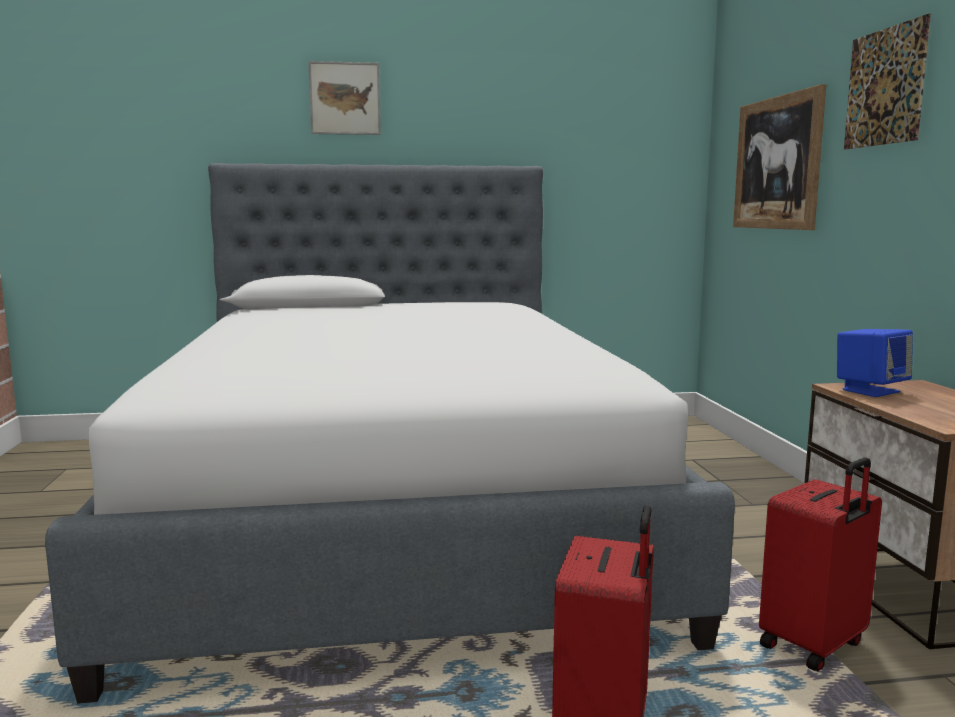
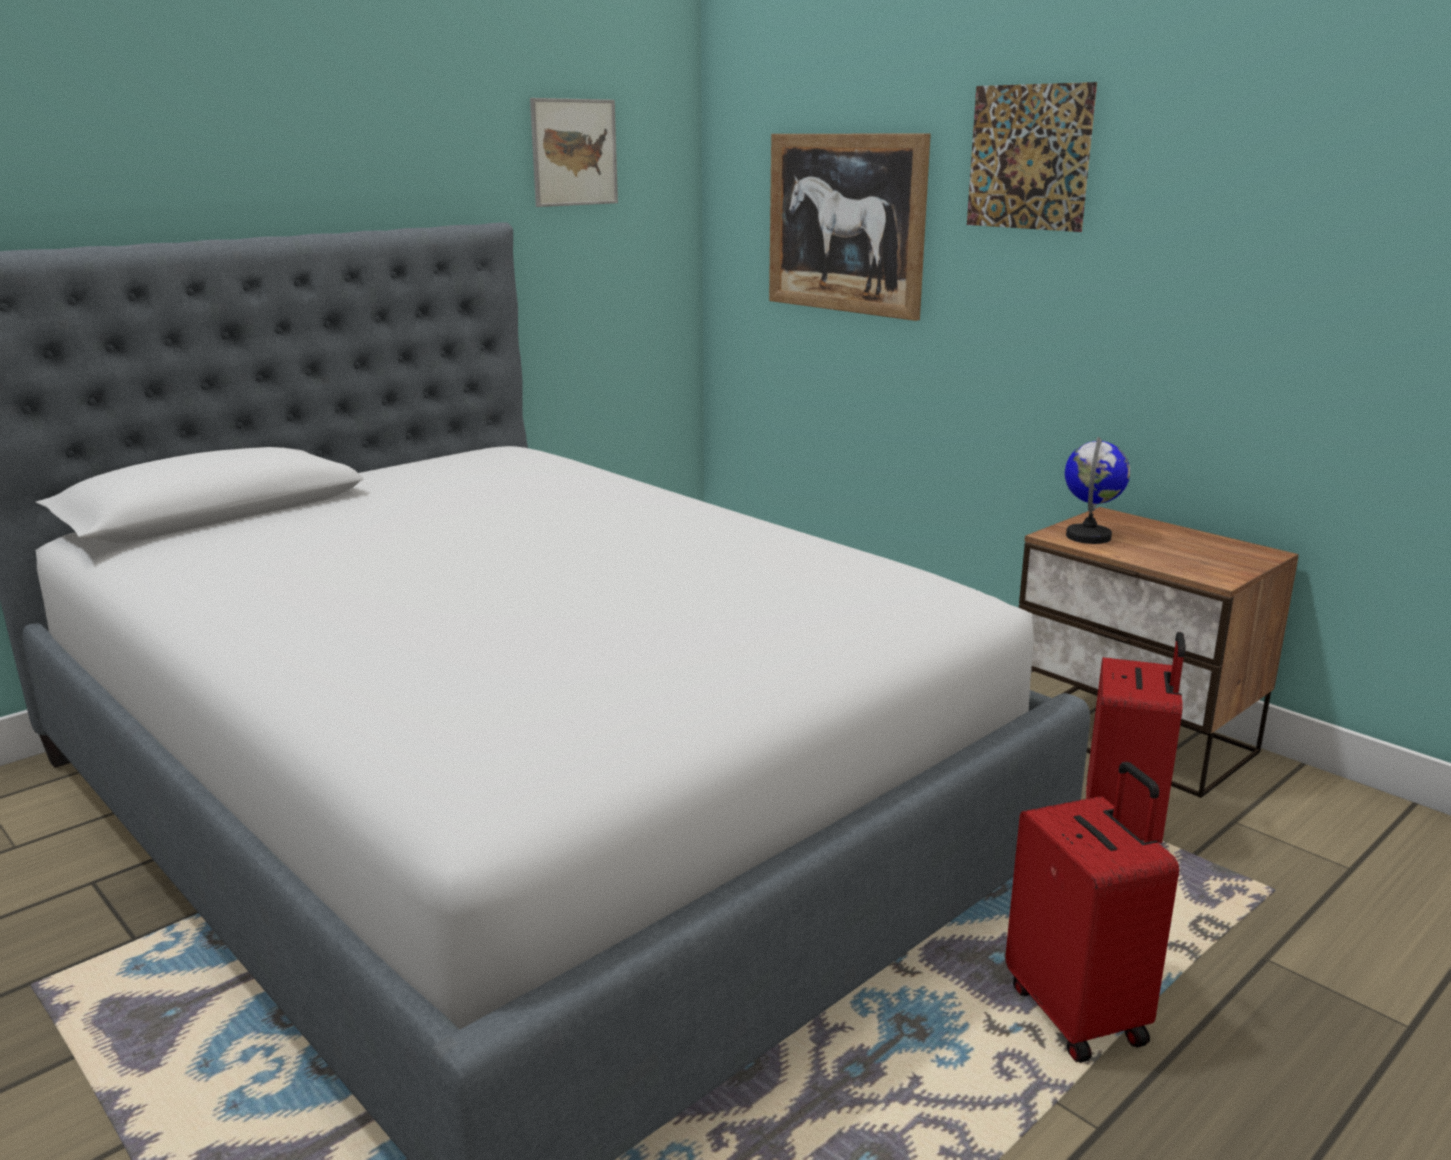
camera: 35 degrees left, 10 degrees up
picture [308,61,381,135] -> picture moved to [530,98,618,207]
blue speaker [837,329,913,397] -> globe [1065,437,1130,544]

